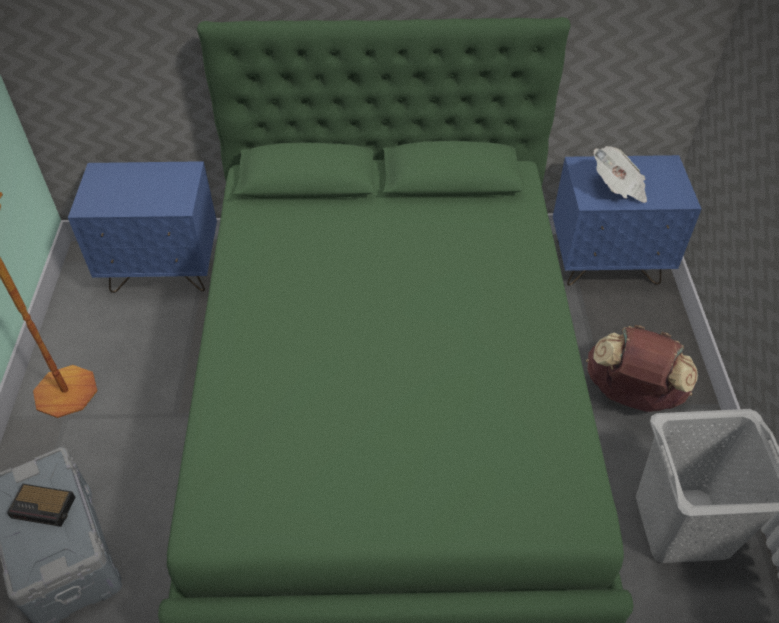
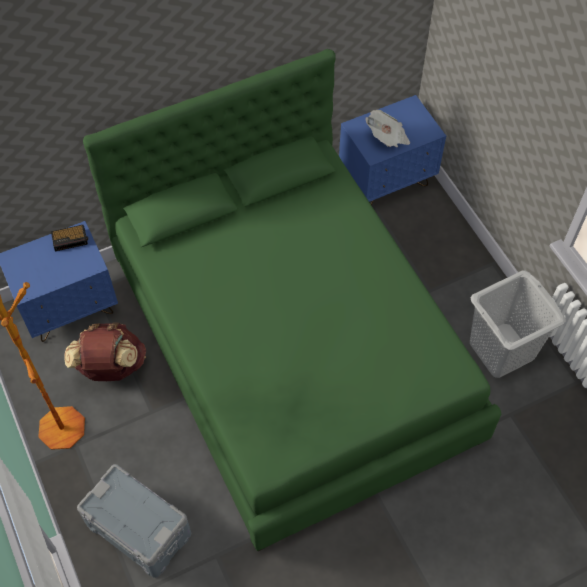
camera: 25 degrees left, 10 degrees up
alarm clock [7,483,75,527] -> alarm clock moved to [51,225,88,251]
brown backpack [586,325,698,412] -> brown backpack moved to [64,322,146,381]

